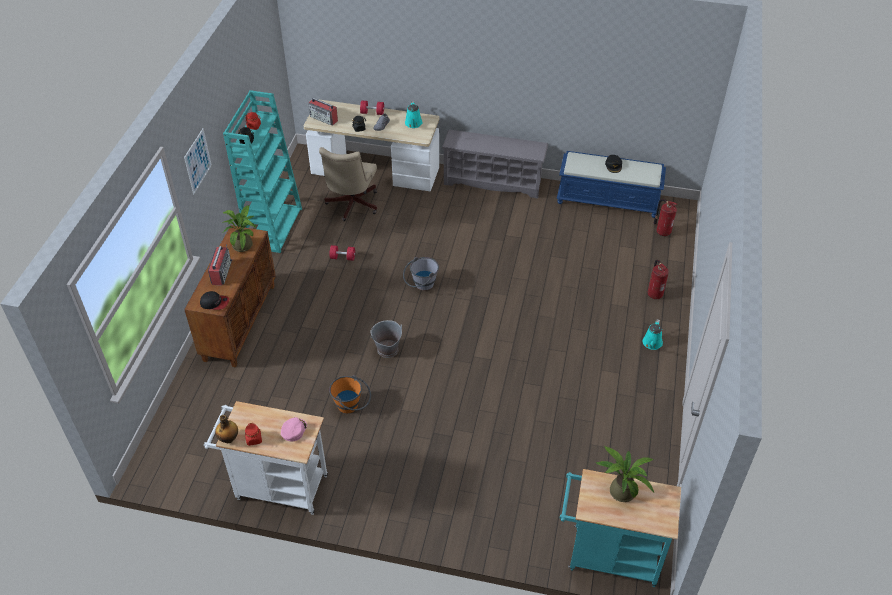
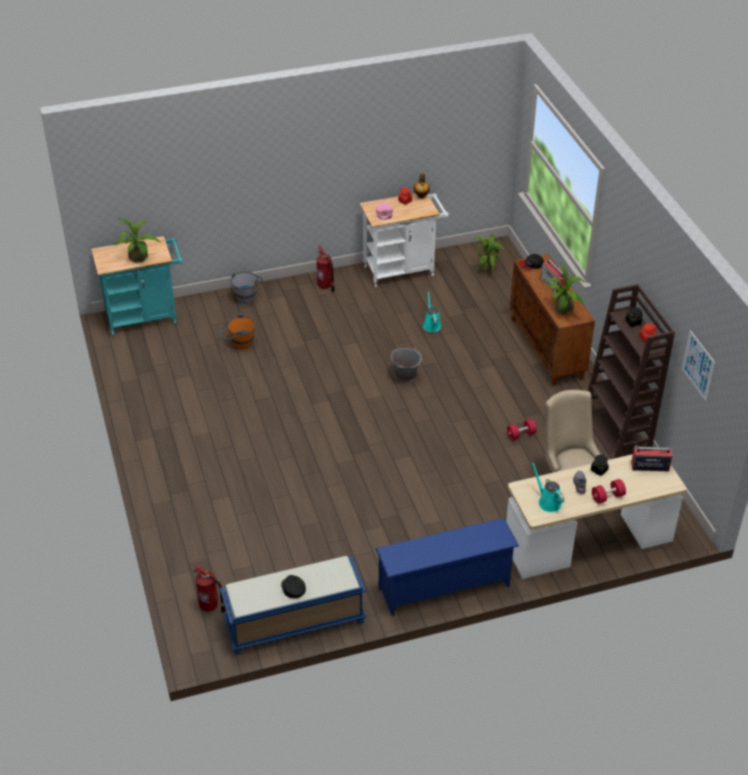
camera: 150 degrees right, 5 degrees down
picture [184,128,212,194] -> picture moved to [682,330,715,401]
turquoise bookcase [223,90,302,253] -> brown bookcase [588,284,675,459]
orange bucket [329,375,371,413] -> orange bucket moved to [219,314,256,349]
grey bucket [403,257,439,291] -> grey bucket moved to [230,272,263,304]
grey shoe rack [442,130,548,199] -> blue shoe rack [376,518,519,616]
turquoise watering can [643,319,663,350] -> turquoise watering can moved to [423,291,441,332]
fire extinguisher [648,260,669,299] -> fire extinguisher moved to [317,246,335,292]
none -> potted plant [474,234,504,274]

